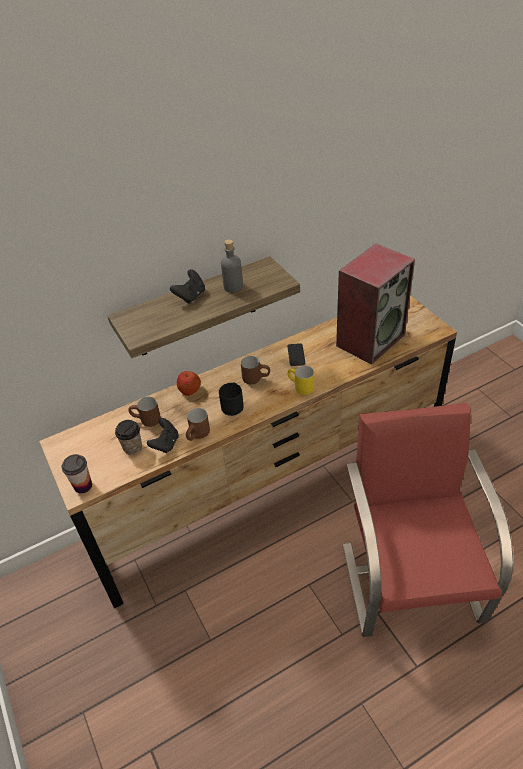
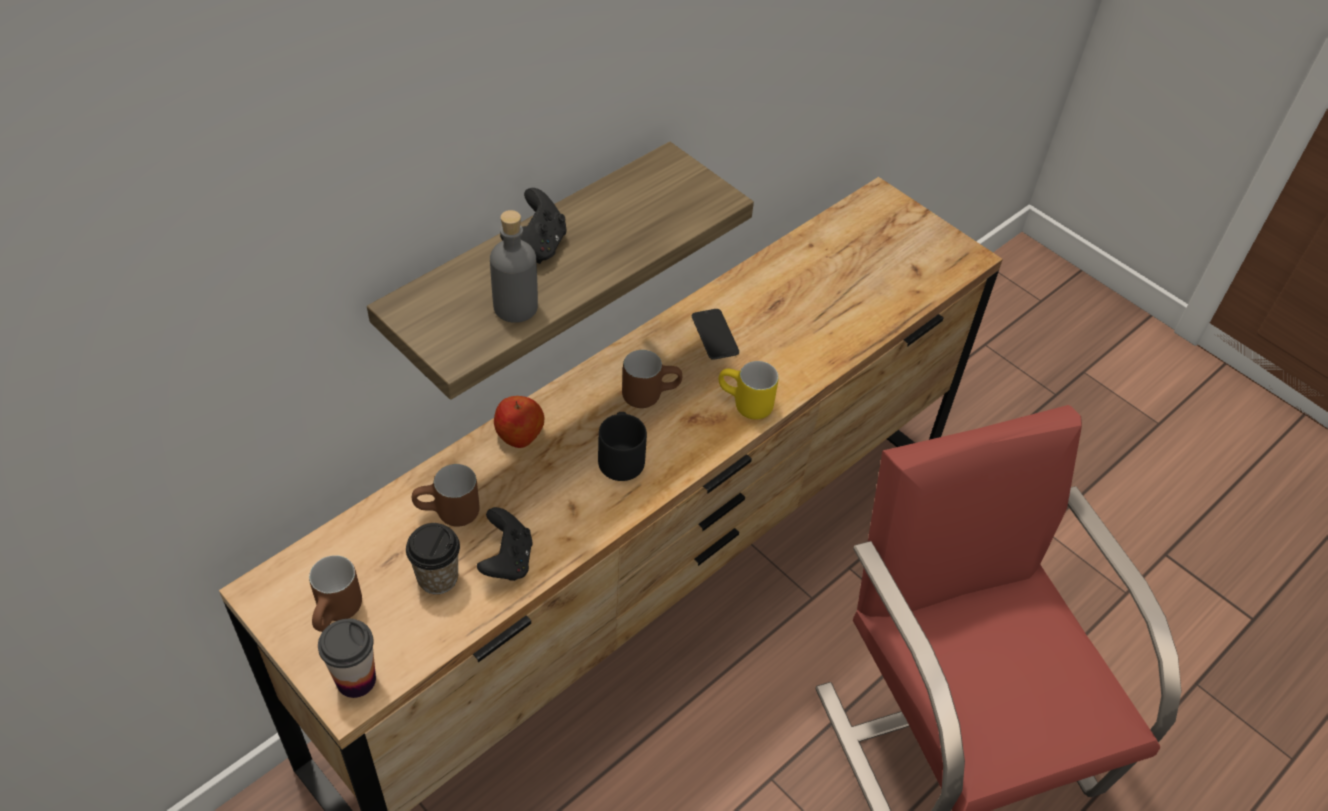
camera: 20 degrees left, 5 degrees up
brown mug [186,408,210,441] -> brown mug moved to [309,555,362,632]
grey bottle [221,239,243,293] -> grey bottle moved to [490,210,538,323]
speaker [336,243,415,365] -> none

